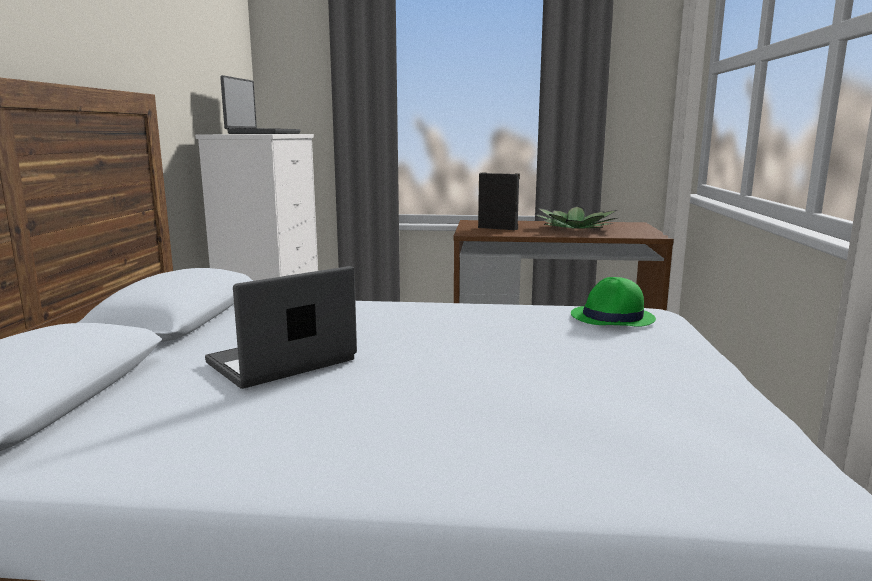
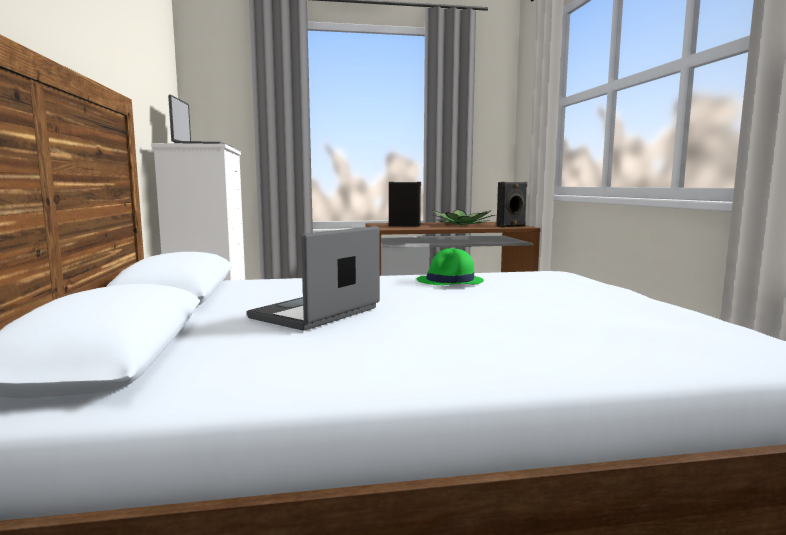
camera: 15 degrees left, 5 degrees down
green hat [571,277,656,327] -> green hat moved to [417,248,484,285]
none -> black speaker [497,182,527,228]

